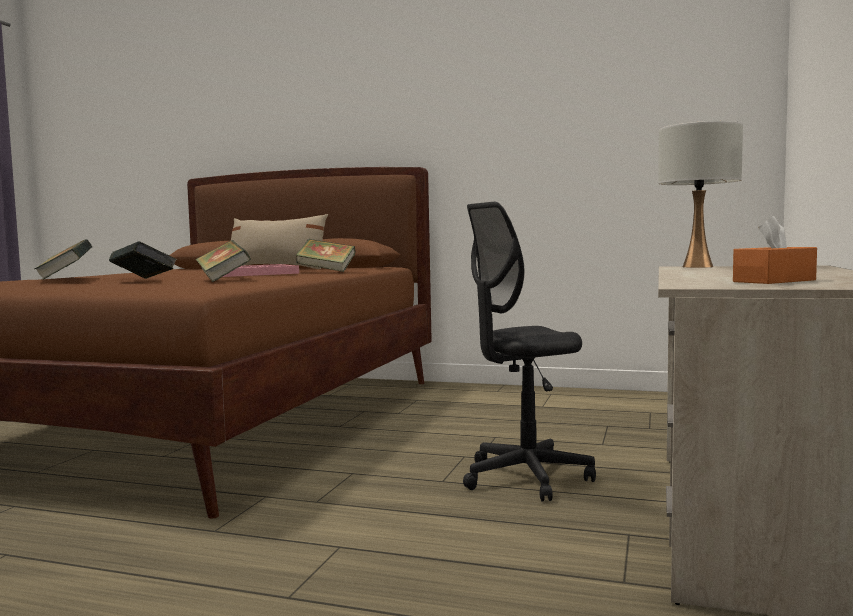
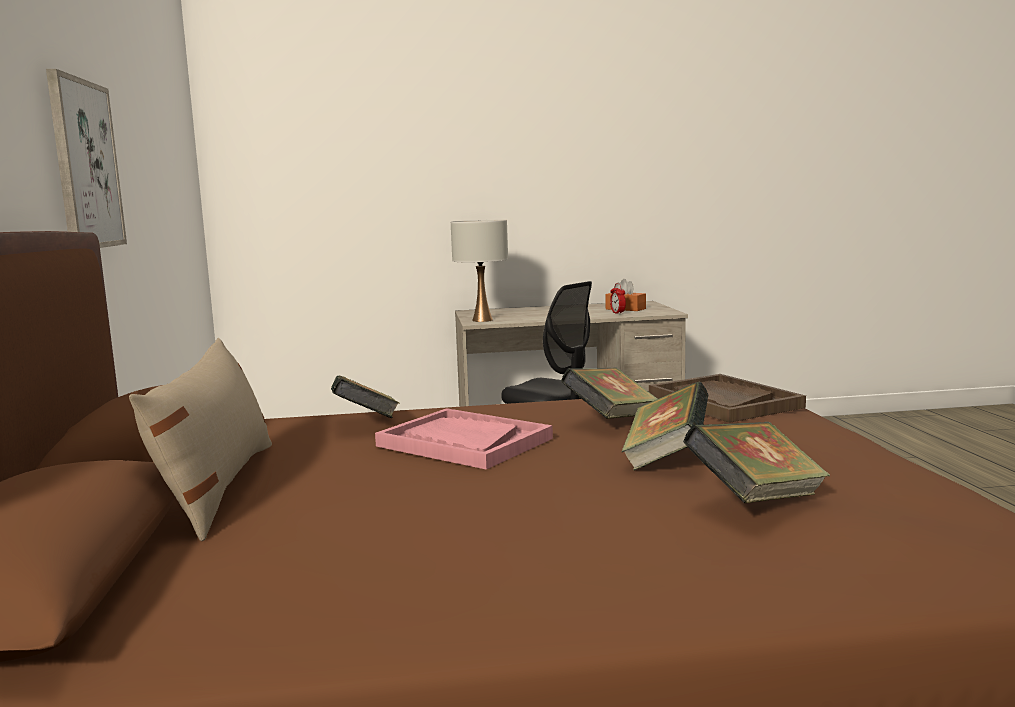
camera: 115 degrees left, 5 degrees up
none -> picture [46,69,127,248]
none -> alarm clock [610,283,626,314]
none -> brown tray [649,374,806,423]

